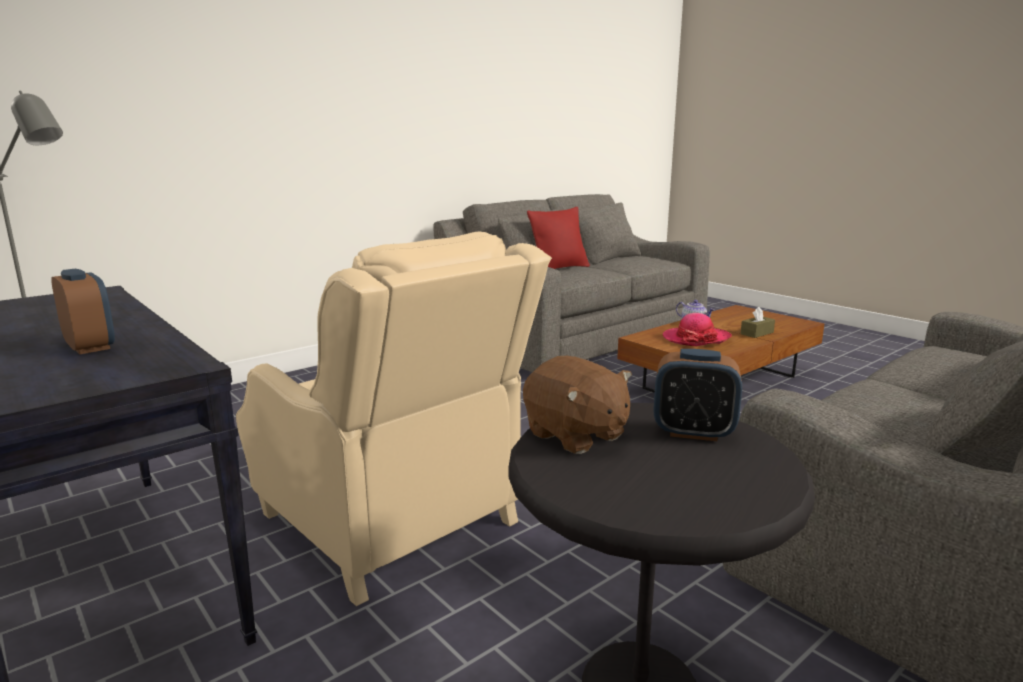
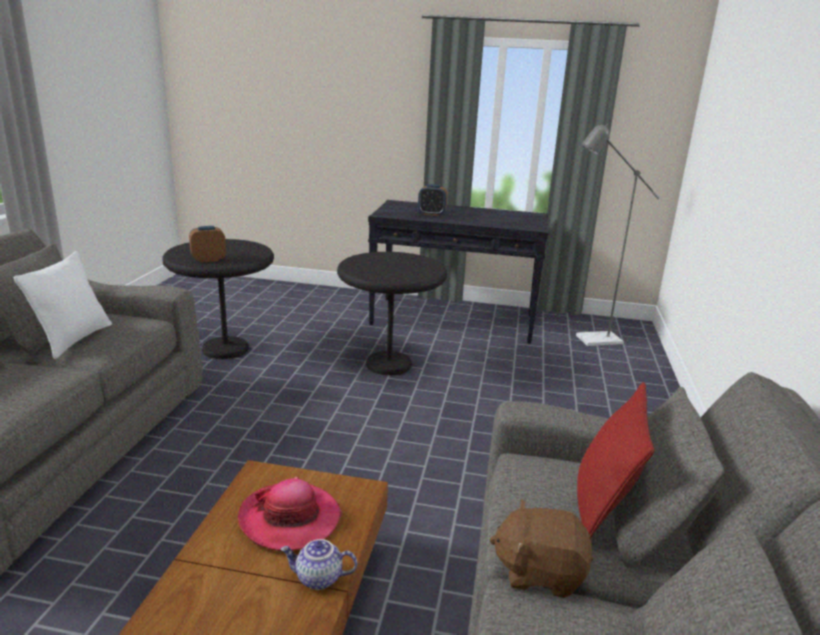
camera: 140 degrees right, 5 degrees up
beige armchair [236,232,552,606] -> black side table [337,252,447,375]
brown plush toy [523,356,632,454] -> brown plush toy moved to [489,499,593,598]
brown tissue box [740,307,775,338] -> none
none -> white pillow [13,251,112,359]

